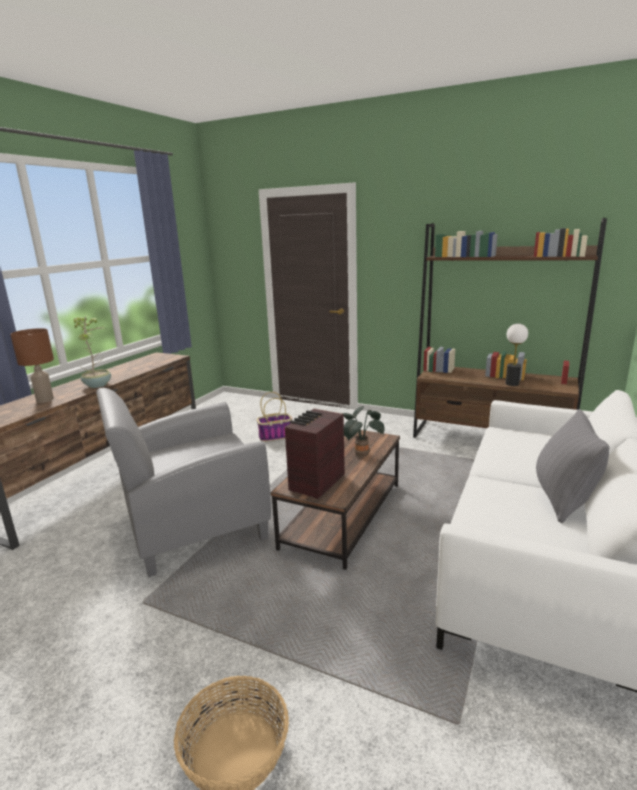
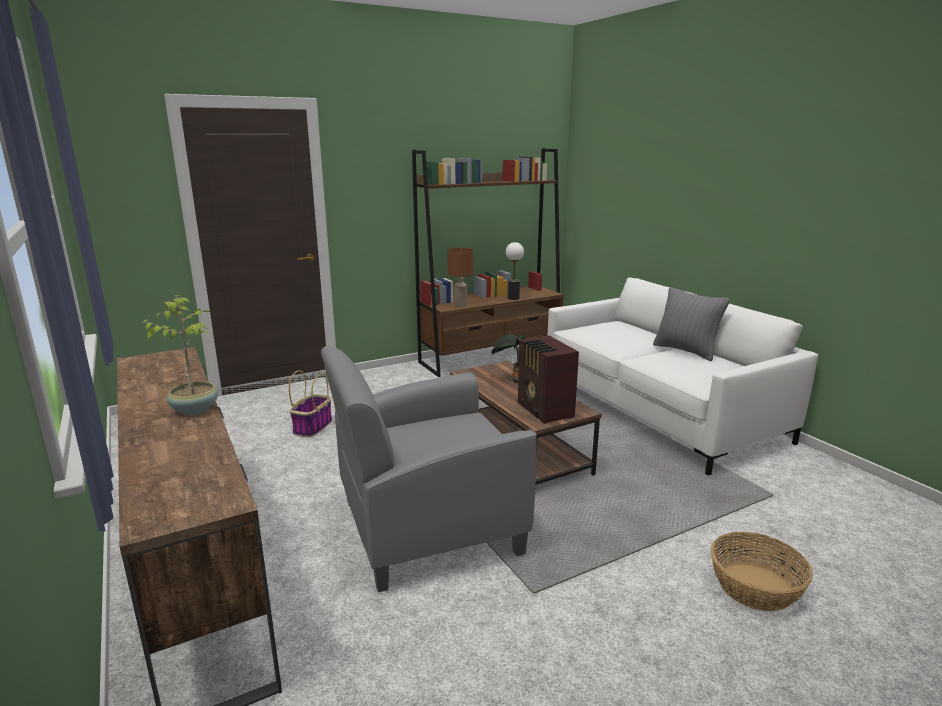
camera: 55 degrees left, 0 degrees up
brown table lamp [10,328,54,403] -> brown table lamp moved to [448,248,474,307]
grey armchair [96,388,271,577] -> grey armchair turned 60 degrees clockwise [321,346,537,592]

